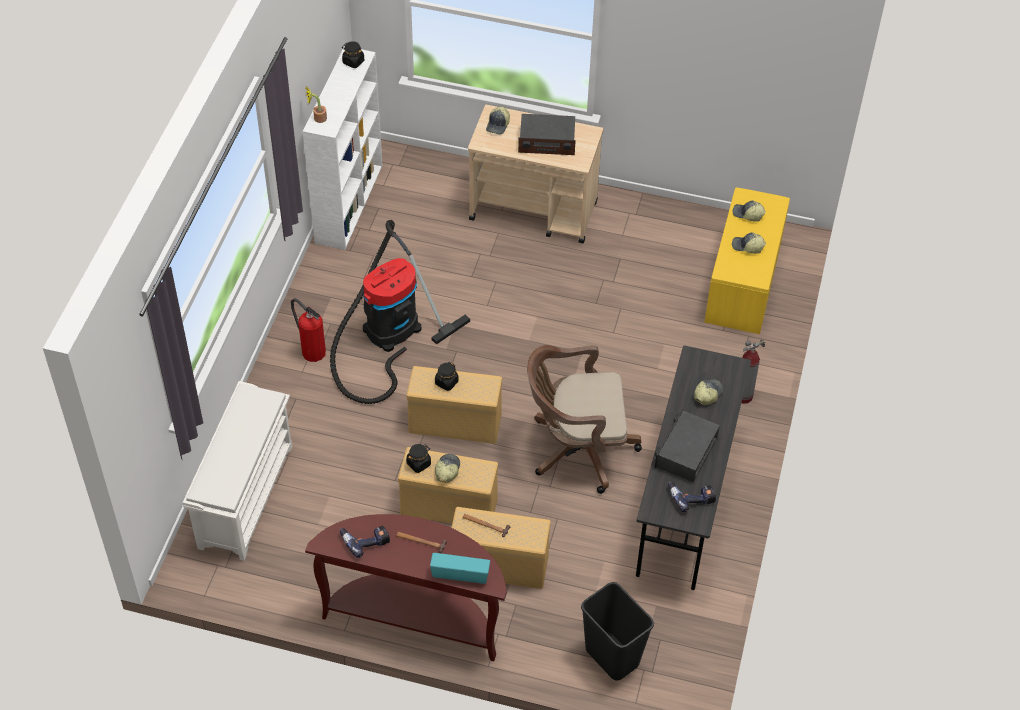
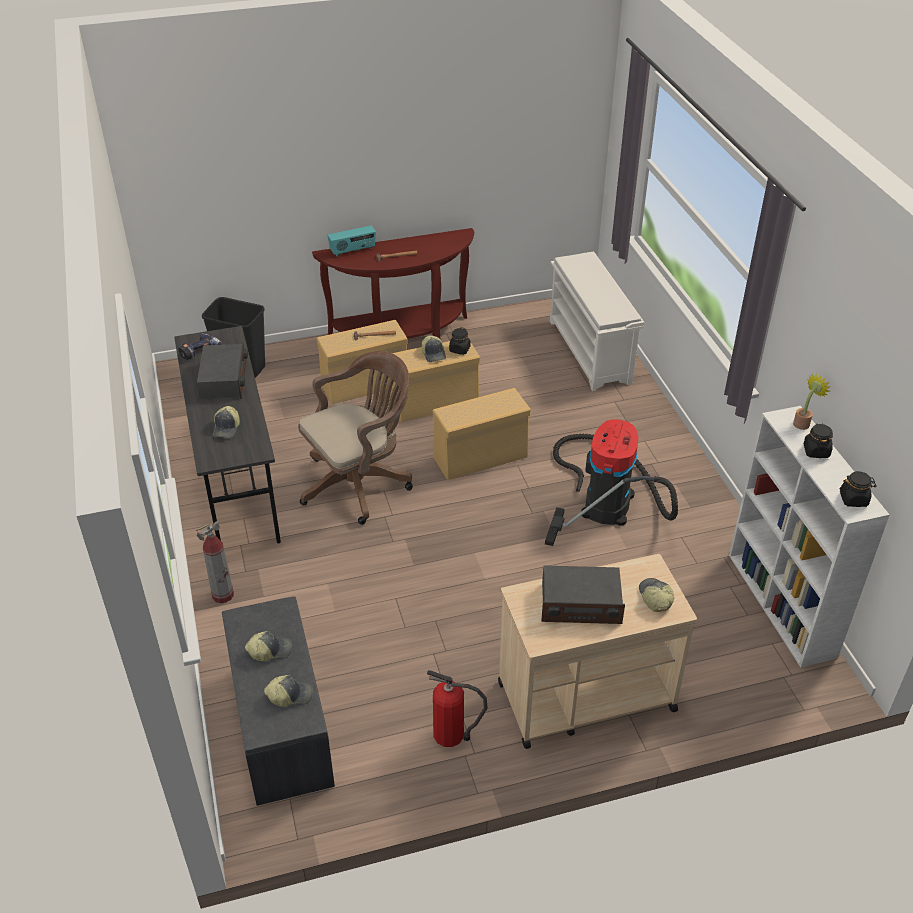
camera: 150 degrees right, 10 degrees down
fire extinguisher [291,298,326,362] -> fire extinguisher moved to [427,670,487,747]
power drill [340,526,390,558] -> none
black jar [435,362,459,391] -> black jar moved to [803,424,833,458]
radio [518,114,576,155] -> radio turned 150 degrees counterclockwise [541,565,625,624]
yellow bench [704,187,790,334] -> grey bench [222,596,335,806]

